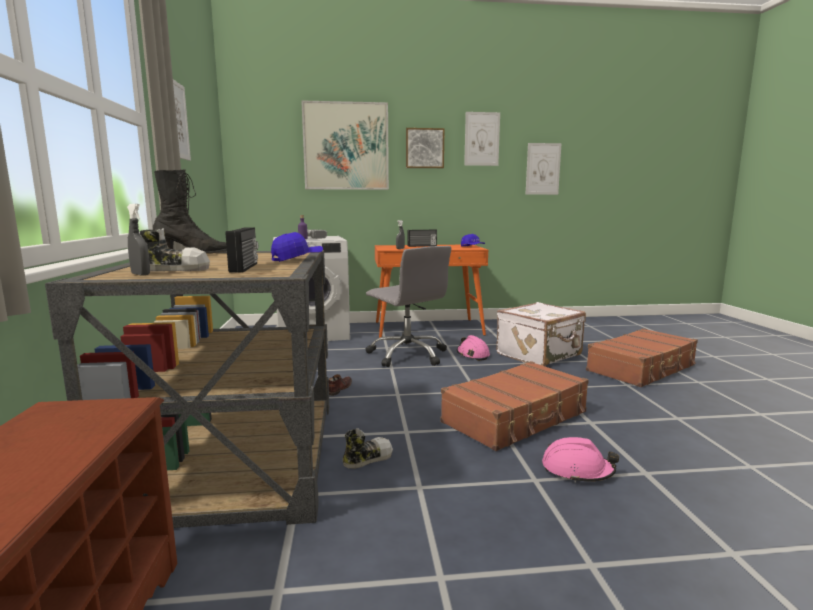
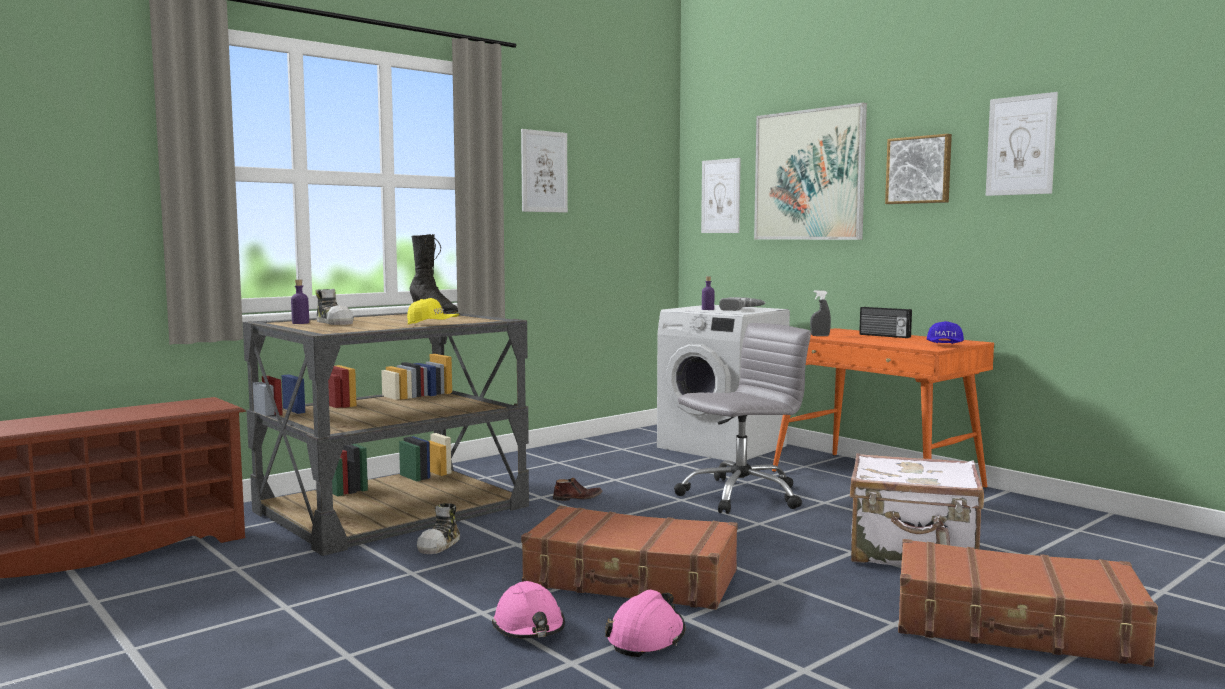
camera: 55 degrees right, 5 degrees down
grey spray bottle [127,204,150,276] -> purple bottle [291,279,309,324]
radio [226,227,258,273] -> none
blue cap [271,232,323,262] -> yellow cap [407,298,459,325]
shoe [343,428,393,469] -> shoe turned 90 degrees clockwise [417,503,460,554]
grey office chair [365,246,451,367] -> grey office chair turned 135 degrees counterclockwise [674,323,811,514]
pink hard hat [457,335,490,361] -> pink hard hat moved to [605,590,685,657]
picture [525,143,562,195] -> picture moved to [701,158,741,233]

